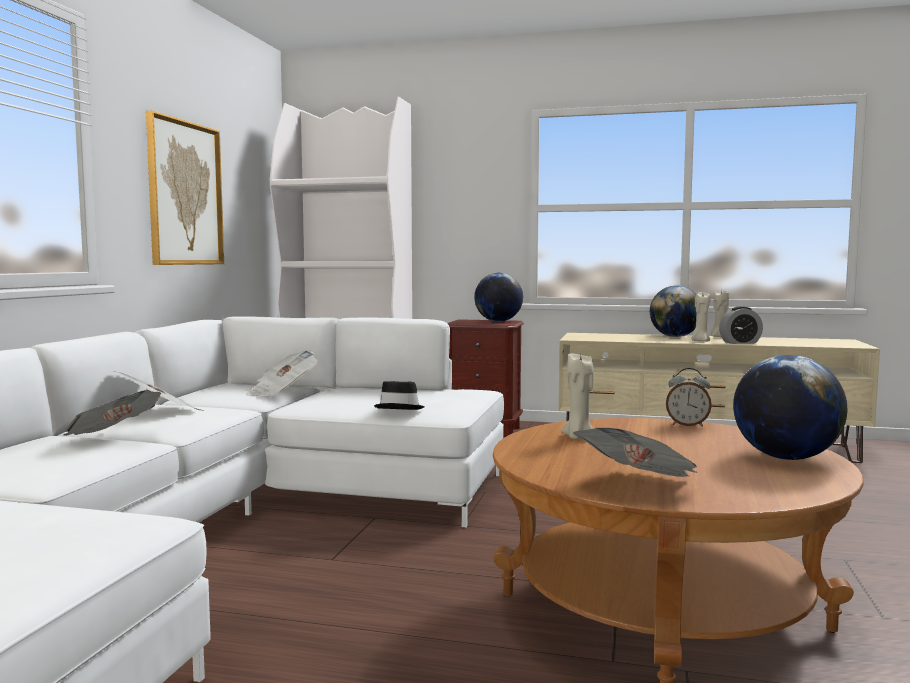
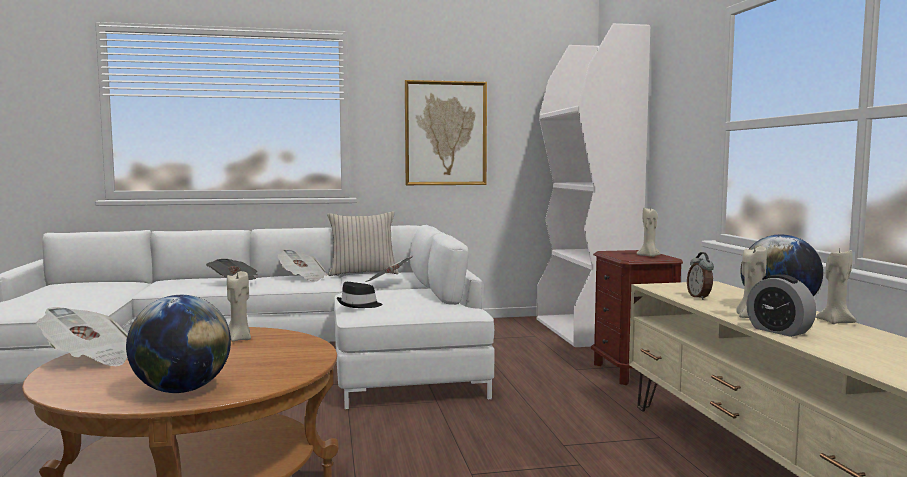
camera: 65 degrees right, 0 degrees up
globe [474,273,523,322] -> beige candle [637,208,661,257]
alarm clock [666,368,712,427] -> alarm clock moved to [687,252,714,300]
none -> beige pillow [327,211,399,276]

